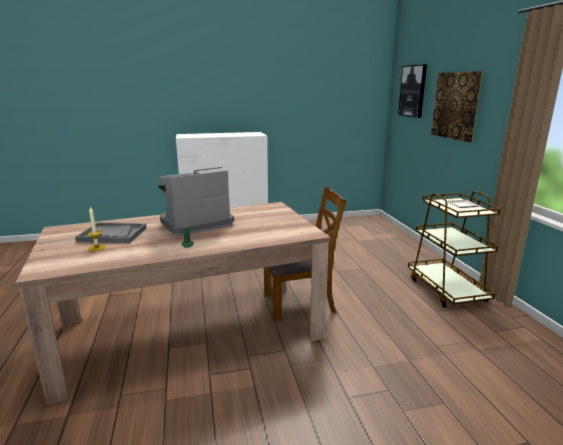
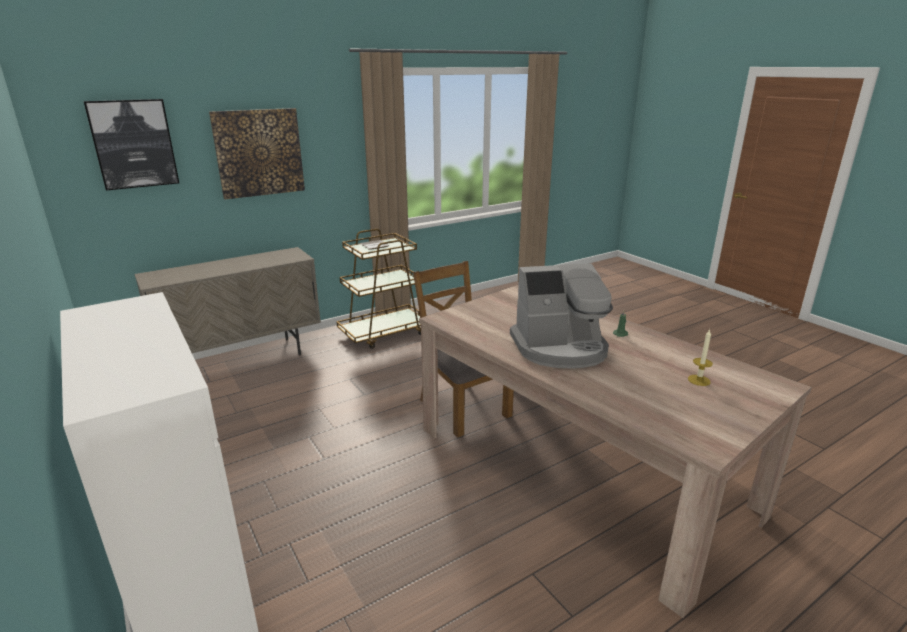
camera: 110 degrees left, 5 degrees up
grey tray [75,222,147,243] -> none
coffee machine [158,167,234,236] -> coffee machine turned 45 degrees counterclockwise [510,263,613,369]
none -> beige cabinet [134,247,321,355]

